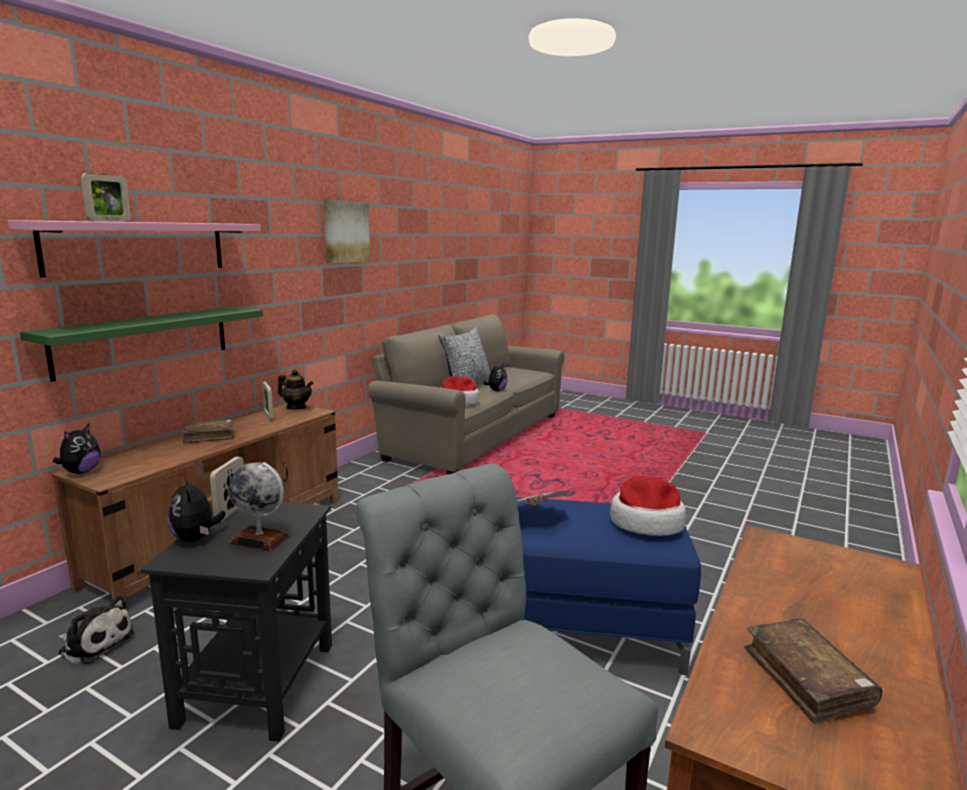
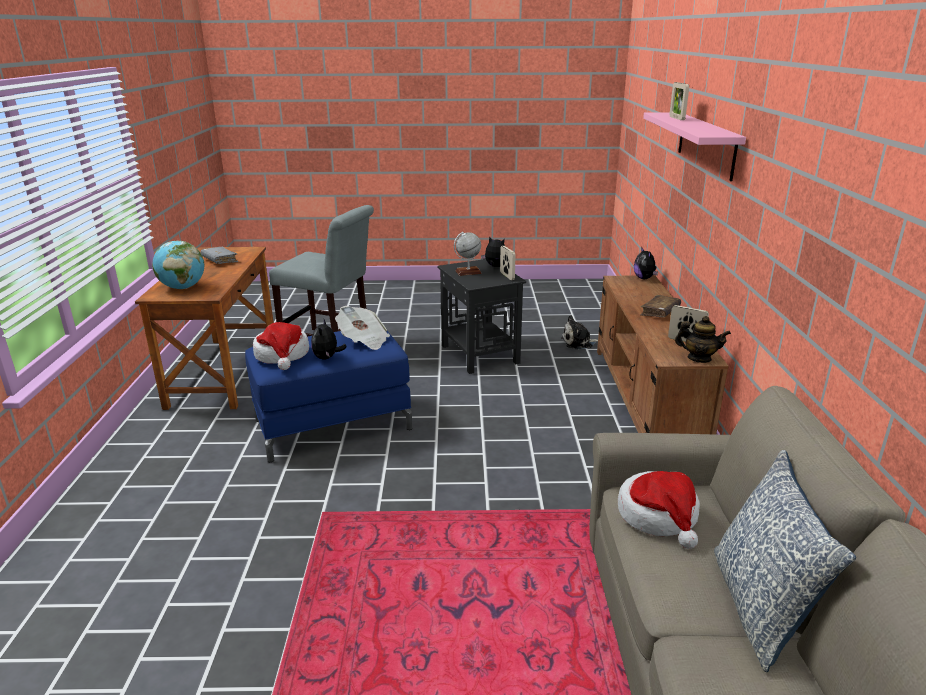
camera: 150 degrees right, 10 degrees up
green shelf [20,307,263,382] -> none
teapot [278,369,313,410] -> teapot turned 150 degrees counterclockwise [675,316,731,363]
picture [324,200,370,263] -> none
plush toy [483,364,507,391] -> plush toy moved to [311,319,347,360]
brown book [744,619,882,724] -> grey book [201,247,238,264]
none -> globe [152,241,205,289]

